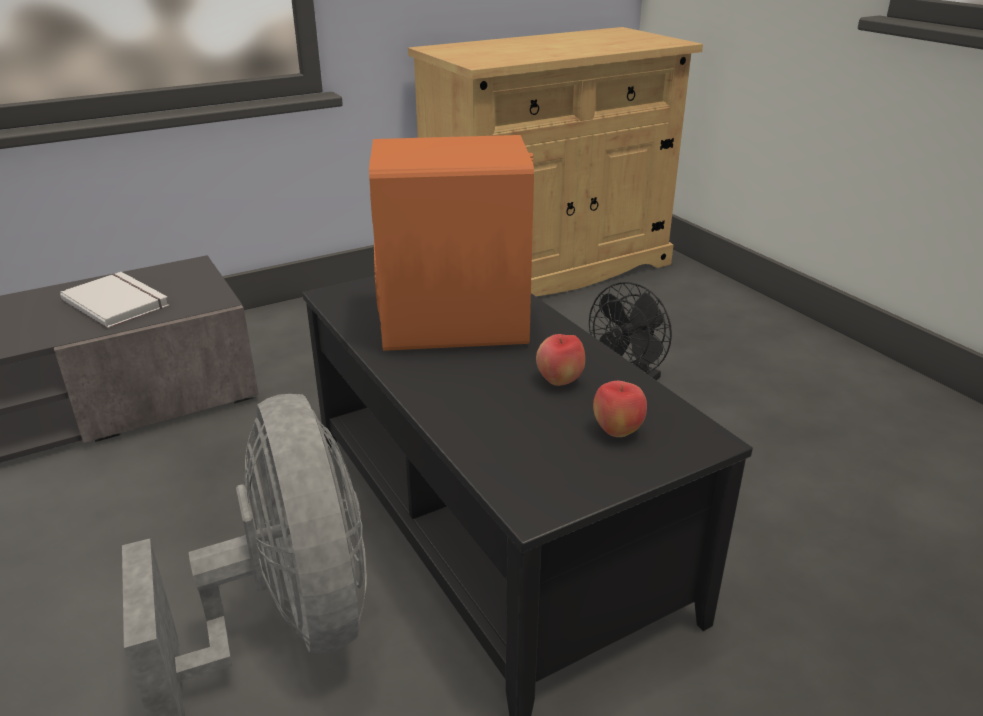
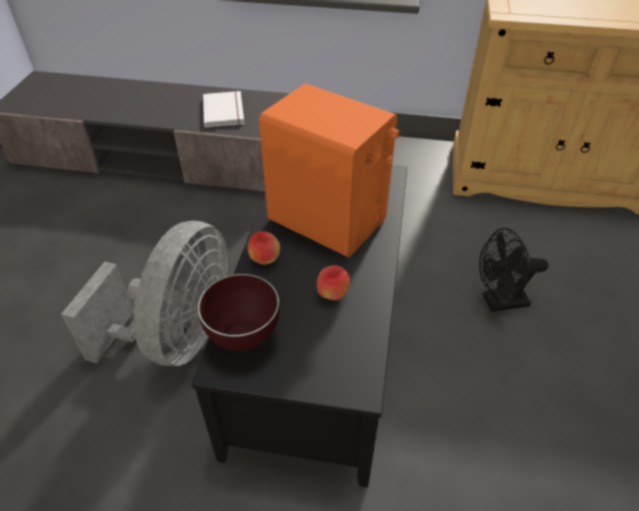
camera: 40 degrees right, 15 degrees up
apple [593,381,647,437] -> apple moved to [248,231,280,265]
none -> brown bowl [197,274,280,351]

